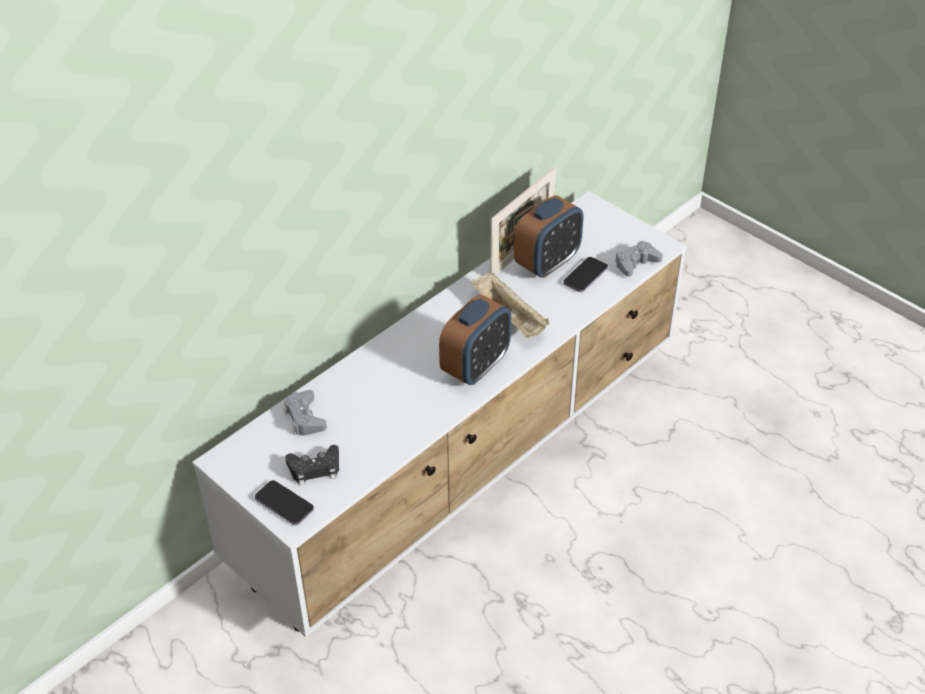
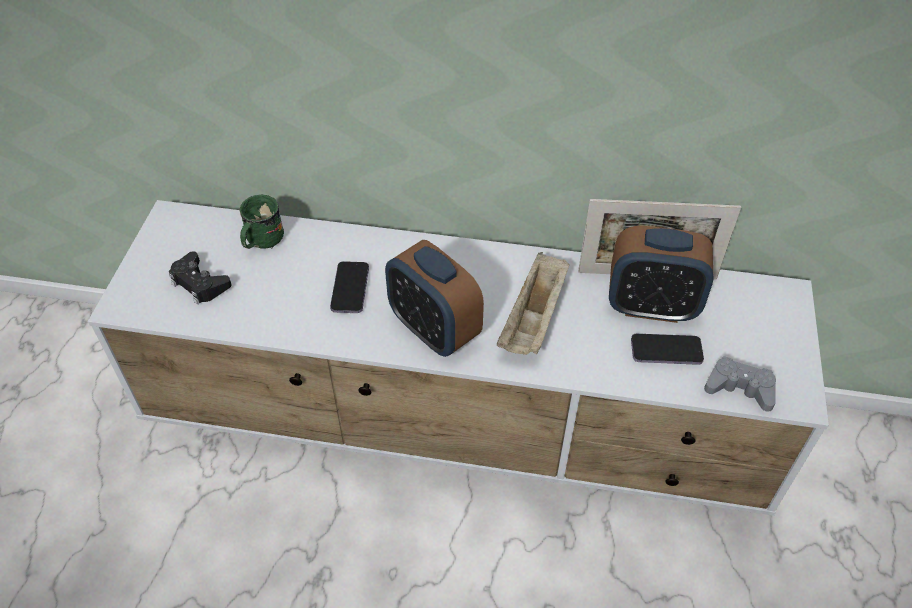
camera: 55 degrees right, 5 degrees up
phone [255,480,314,525] -> phone moved to [330,261,369,313]
grey game controller [284,390,327,436] -> green mug [240,195,284,249]
alarm clock [439,295,511,385] -> alarm clock turned 45 degrees clockwise [385,240,484,357]

